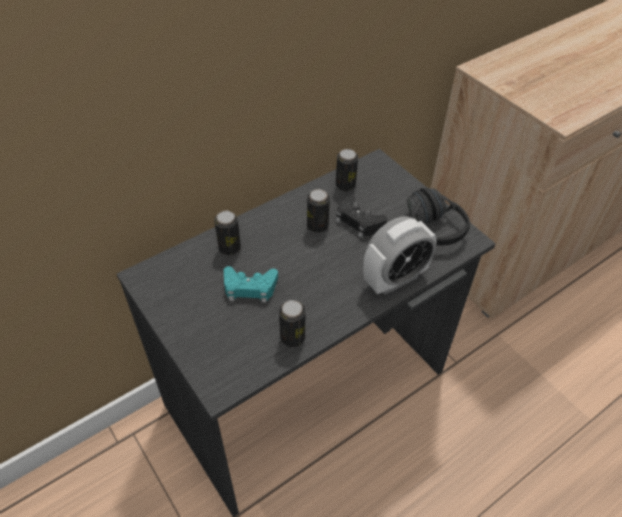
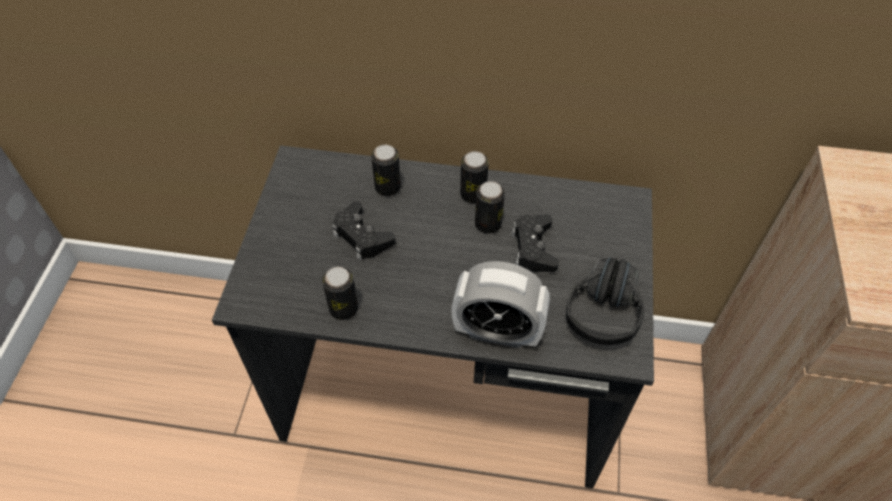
camera: 45 degrees right, 5 degrees up
turquoise game controller [224,266,278,303] -> black game controller [332,201,395,260]
can [336,149,358,191] -> can moved to [460,151,489,203]

